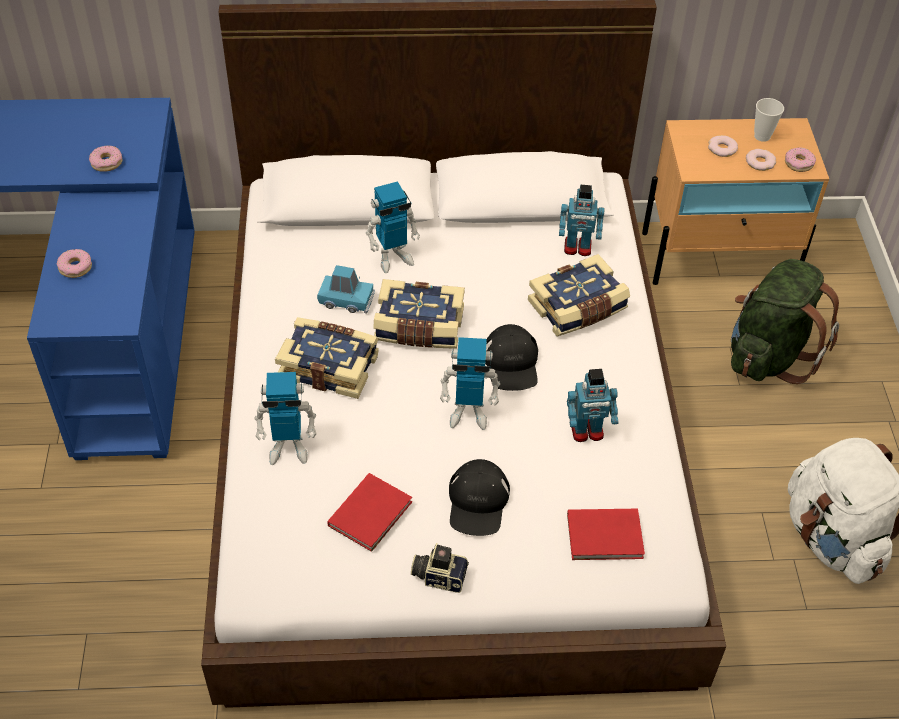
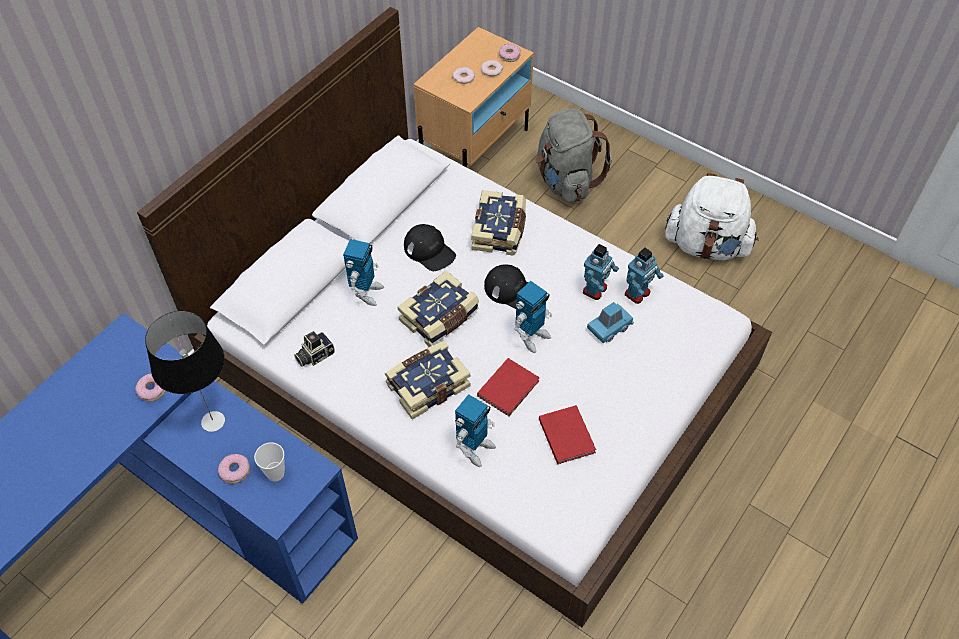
camera: 50 degrees left, 5 degrees up
blue toy car [317,265,375,314] -> blue toy car moved to [587,302,634,343]
camera [411,543,469,593] -> camera moved to [294,331,335,367]
black cap [449,459,510,536] -> black cap moved to [404,224,456,271]
toy robot [559,185,605,256] -> toy robot moved to [625,248,664,304]
red book [567,509,645,560] -> red book moved to [477,358,540,416]
green backpack [731,259,839,384] -> grey backpack [535,109,612,203]
cup [754,98,784,142] -> cup moved to [254,442,285,481]
none -> table lamp [145,311,225,432]

